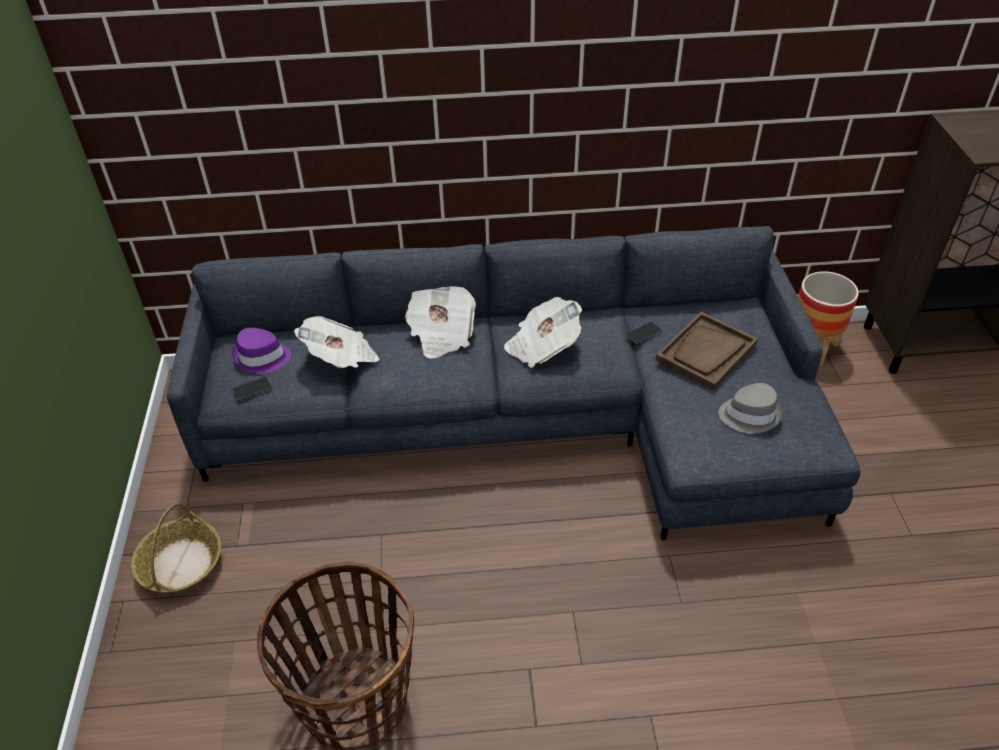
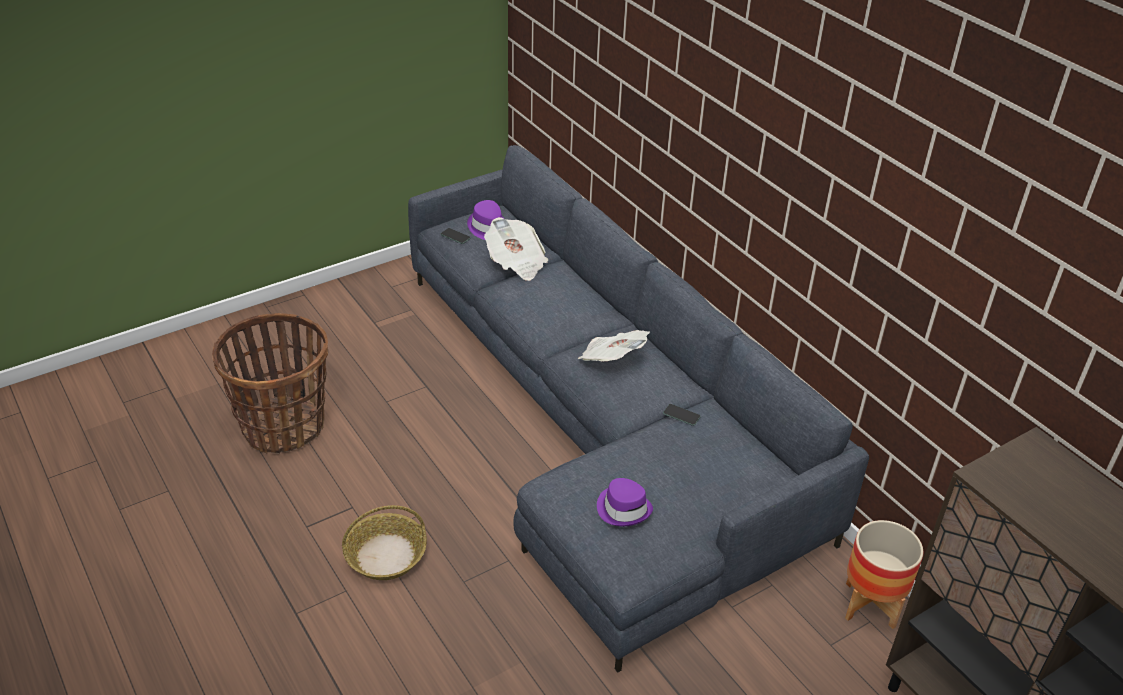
camera: 60 degrees right, 5 degrees down
basket [131,503,221,593] -> basket moved to [342,505,427,580]
newspaper [405,286,476,359] -> none
brown tray [655,312,758,390] -> none
grey hat [718,383,783,434] -> purple hat [597,478,653,526]

